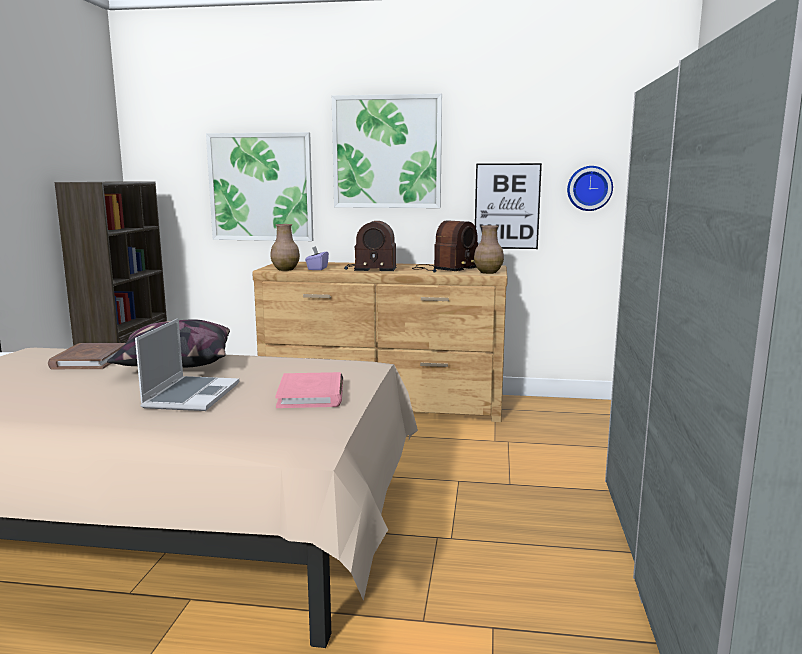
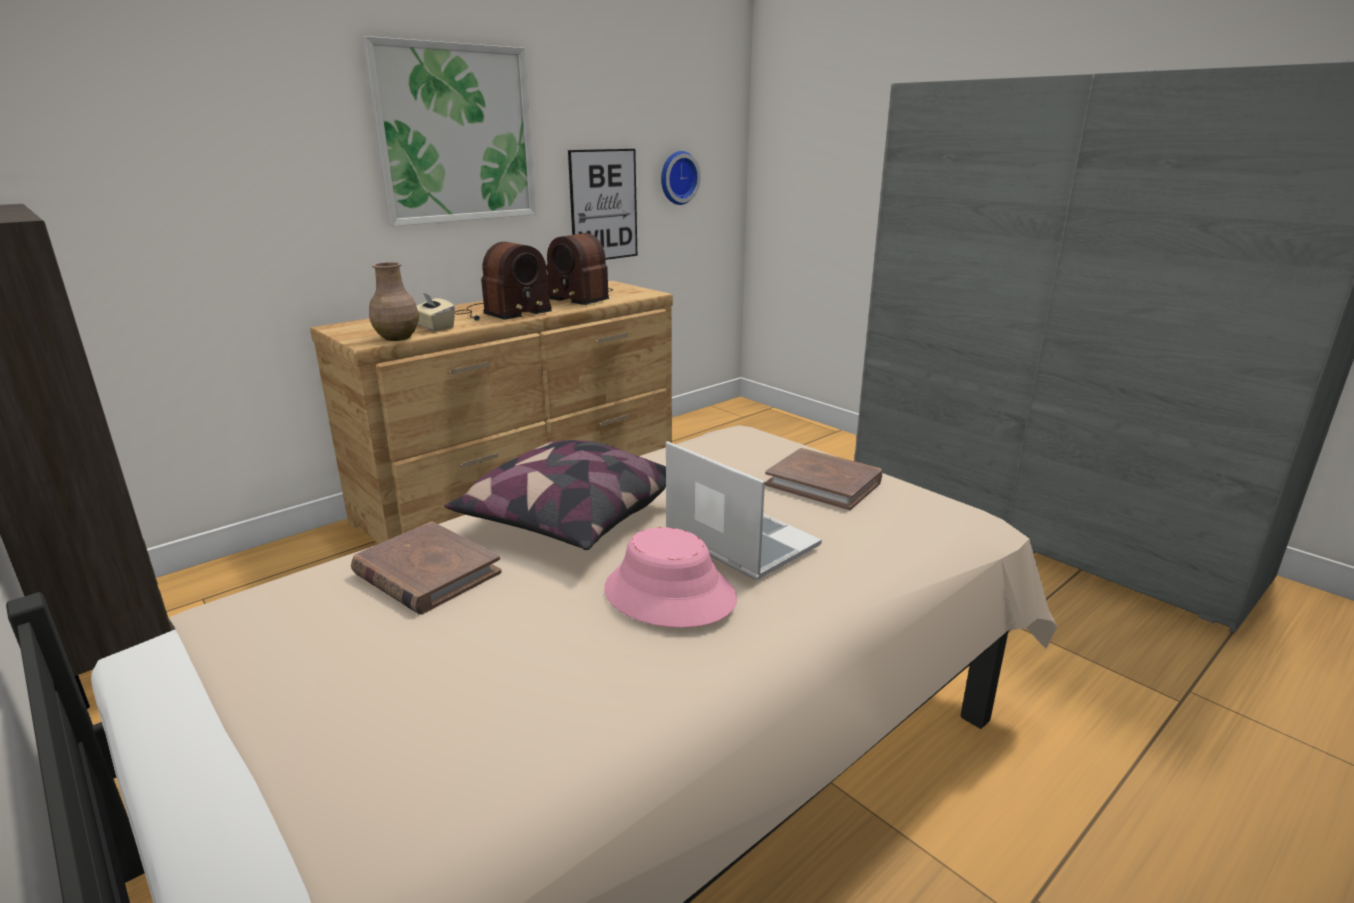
camera: 50 degrees left, 10 degrees up
picture [206,132,313,241] -> none
pink book [275,372,343,408] -> brown book [765,448,882,510]
purple tissue box [305,246,329,270] -> beige tissue box [417,293,455,331]
radio [412,220,478,272] -> radio turned 135 degrees clockwise [546,233,613,305]
brown vase [474,225,504,274] -> none
none -> pink hat [604,527,737,628]

